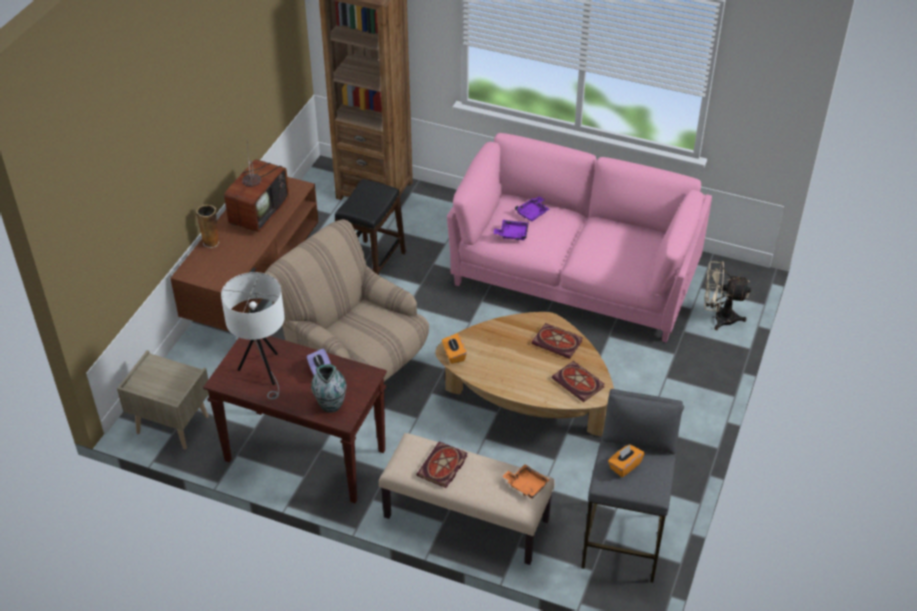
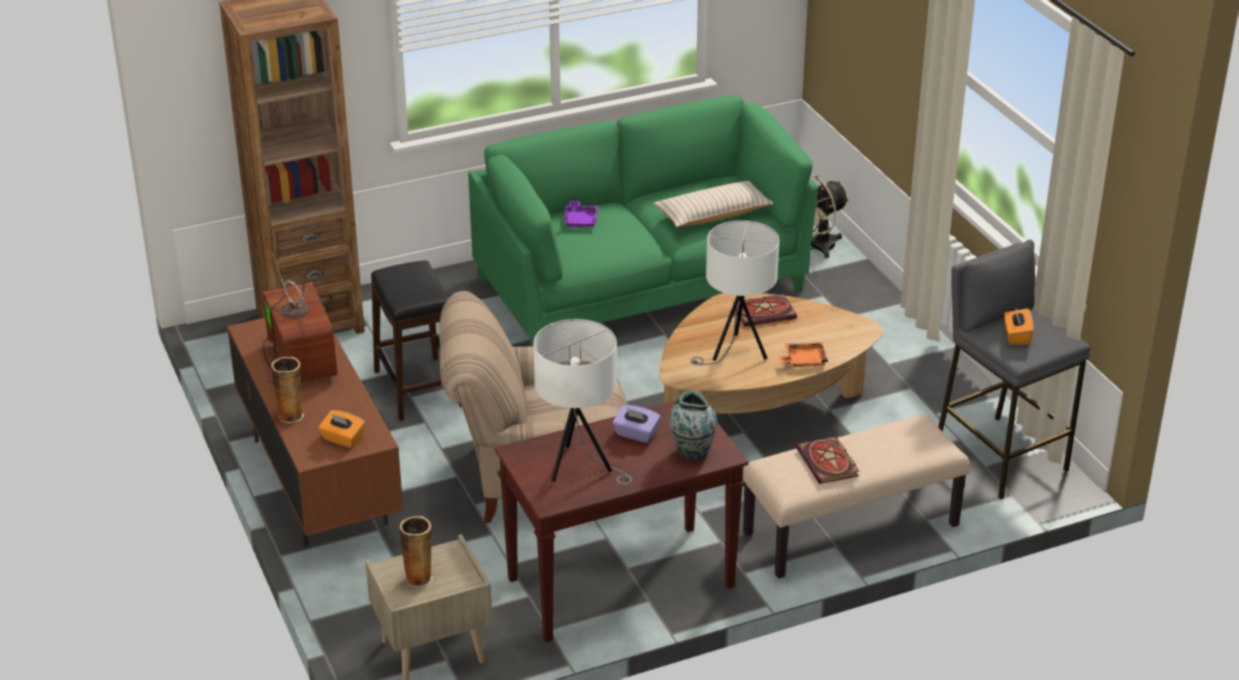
camera: 45 degrees left, 10 degrees down
orange tissue box [442,333,467,364] -> orange tissue box moved to [319,410,365,448]
pink sofa [447,133,712,343] -> green sofa [468,95,818,346]
purple tray [493,220,529,240] -> none
orange tray [502,464,550,499] -> orange tray moved to [779,342,828,367]
book [552,361,605,402] -> none
none -> vase [400,516,433,588]
none -> beige pillow [653,180,773,227]
none -> white table lamp [690,220,779,365]

